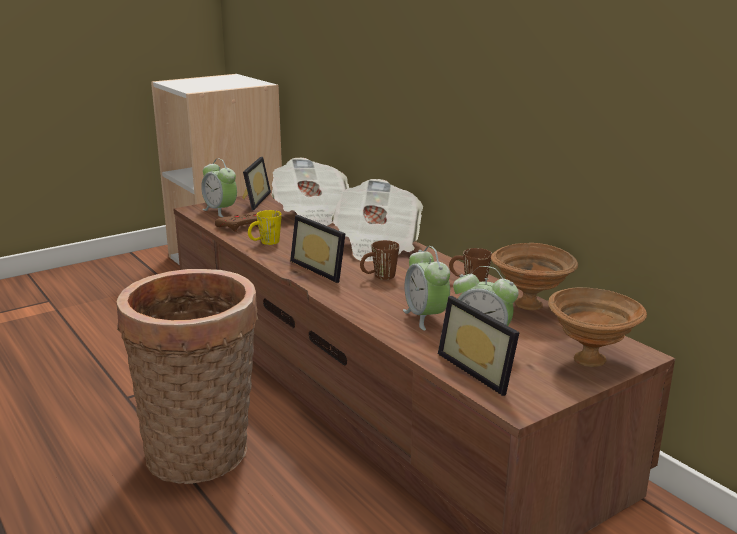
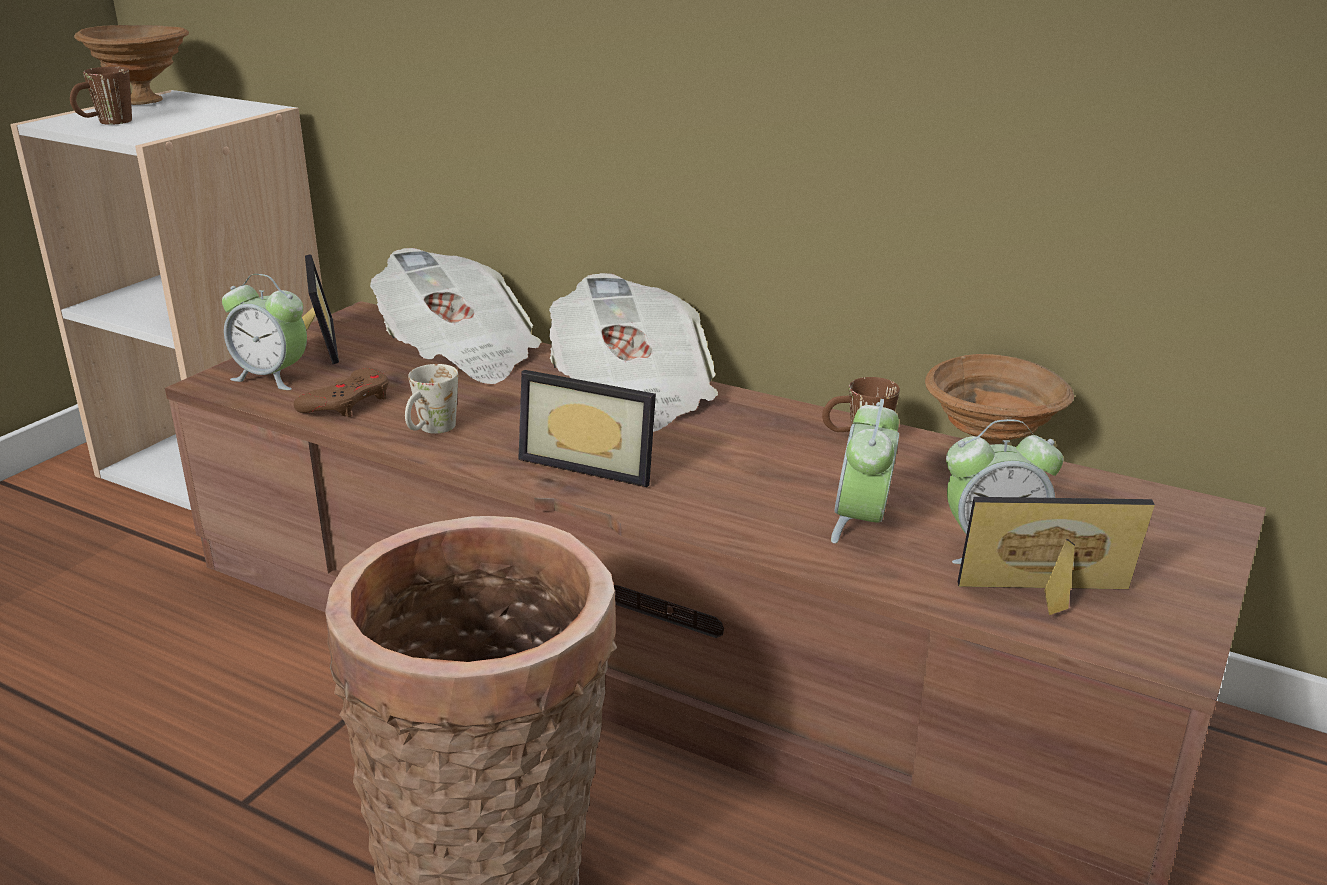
camera: 25 degrees left, 5 degrees up
yellow mug [248,210,282,245] -> white mug [405,364,458,434]
brown mug [360,240,399,280] -> brown mug moved to [70,66,132,125]
alarm clock [403,246,450,331] -> alarm clock turned 60 degrees clockwise [831,399,899,543]
picture frame [438,296,520,396] -> picture frame turned 150 degrees clockwise [958,497,1155,615]
brown bowl [548,287,647,367] -> brown bowl moved to [74,25,189,105]

